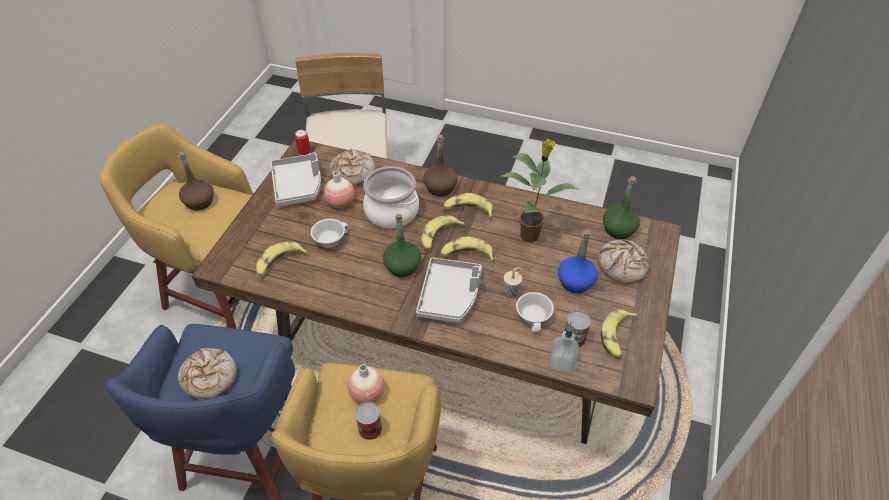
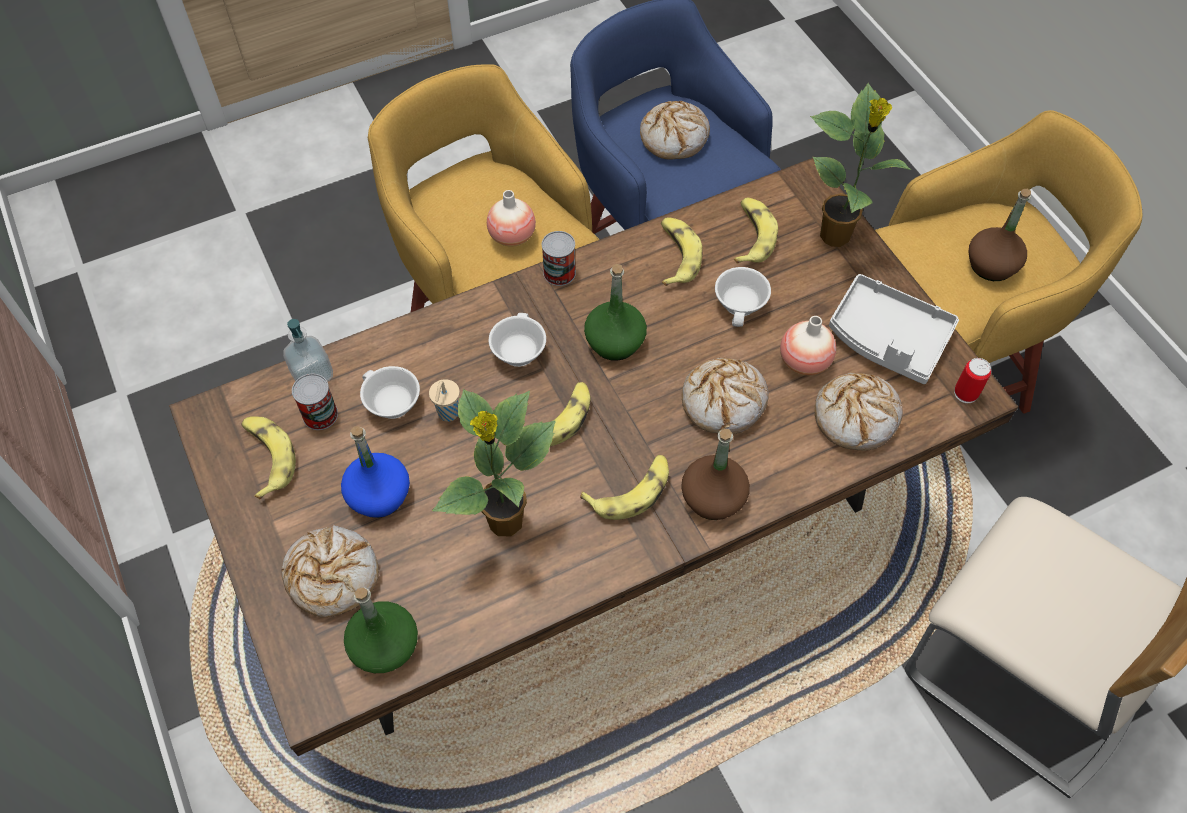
camera: 135 degrees right, 10 degrees up
can [355,402,382,440] -> can moved to [542,231,576,286]
cooking pot [363,166,419,229] -> bread [682,358,769,434]
grey tray [416,257,482,323] -> white cup [488,313,546,367]
banana [421,215,465,251] -> banana moved to [661,217,703,286]
none -> potted plant [810,83,911,247]

